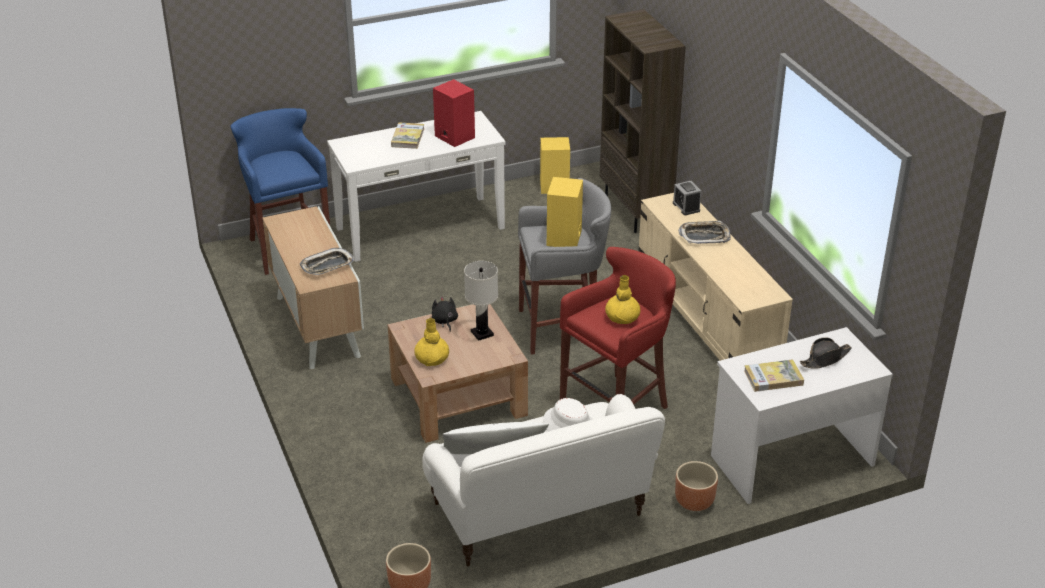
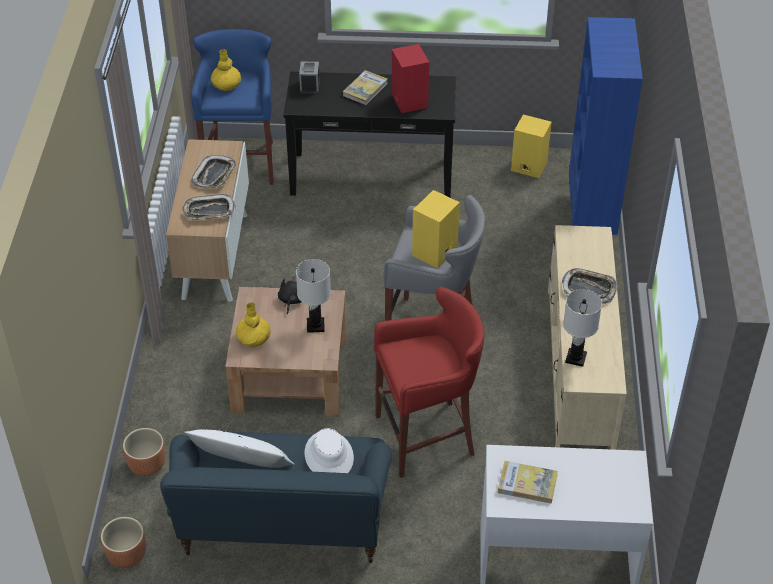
camera: 25 degrees right, 10 degrees up
white console table [327,111,505,262] -> black console table [284,72,456,197]
white sofa [422,394,665,566] -> blue sofa [160,432,392,563]
brown bookcase [600,9,686,233] -> blue bookcase [569,17,643,235]
yellow vase [605,275,640,324] -> yellow vase moved to [211,49,241,91]
alarm clock [673,181,701,215] -> alarm clock moved to [299,62,320,94]
brown planter [675,461,718,511] -> brown planter moved to [123,428,165,476]
black hat [800,337,852,369] -> none
none -> tray [191,155,236,189]
none -> white table lamp [563,289,602,367]

